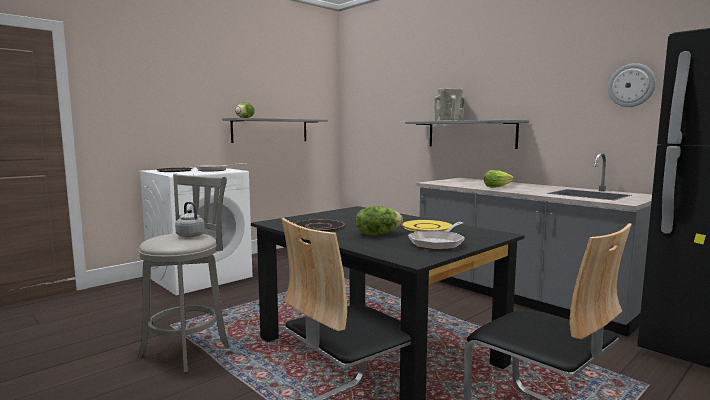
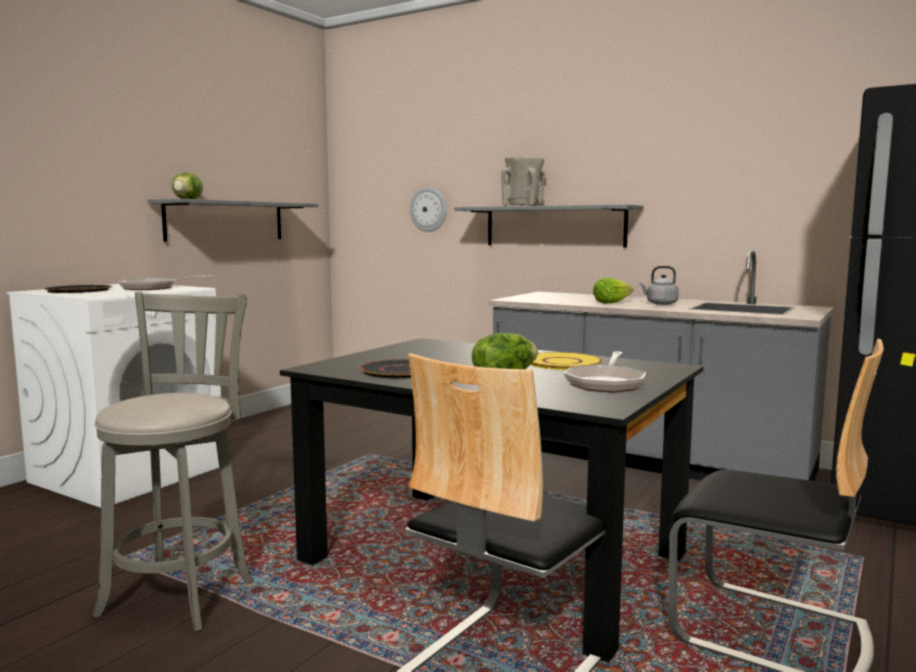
camera: 15 degrees left, 0 degrees up
grey kettle [175,202,205,237] -> grey kettle moved to [640,266,679,305]
wall clock [608,63,656,107] -> wall clock moved to [410,187,447,232]

